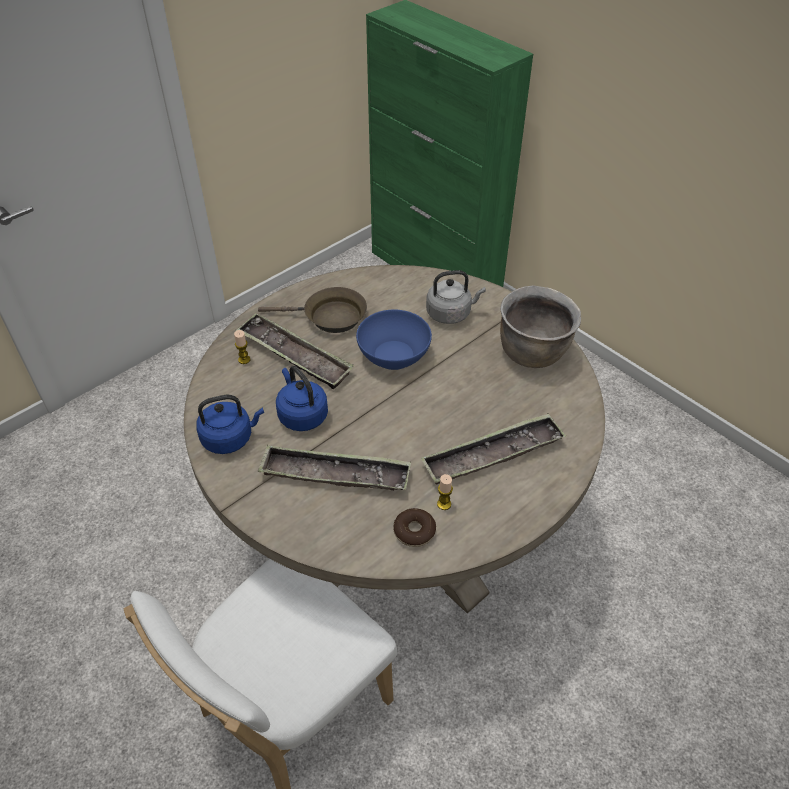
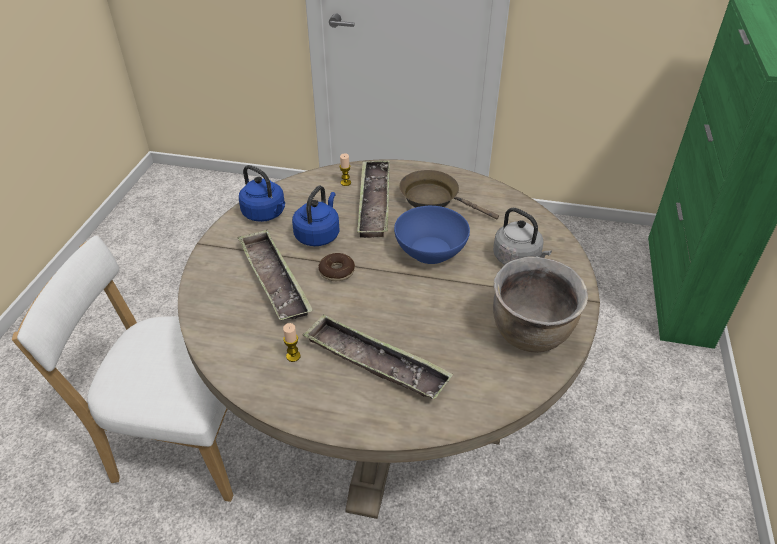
camera: 55 degrees right, 5 degrees down
brown frying pan [258,287,367,333] -> brown frying pan turned 150 degrees clockwise [399,170,499,219]
donut [393,508,436,547] -> donut moved to [319,253,355,281]

